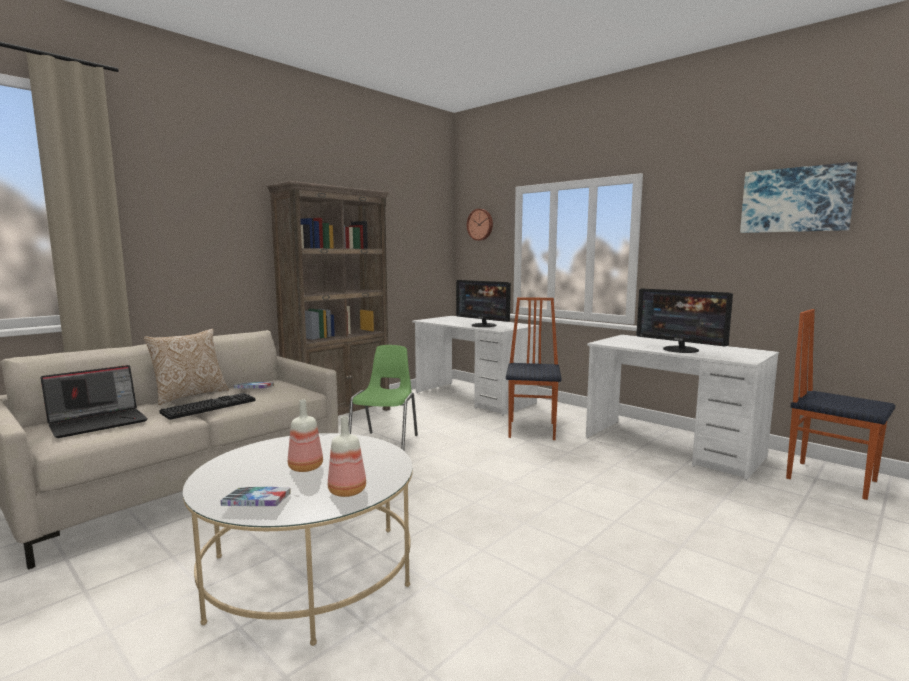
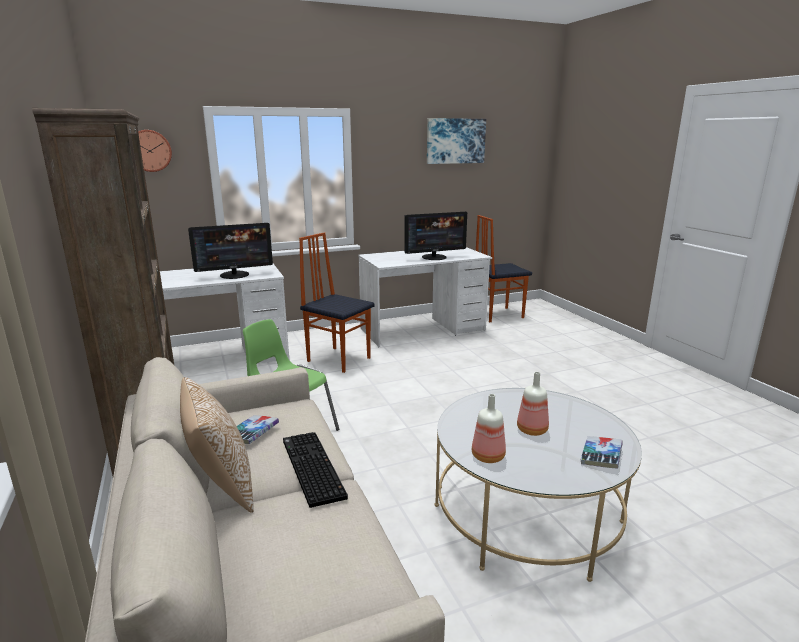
camera: 65 degrees left, 10 degrees up
laptop [40,365,148,438] -> none
bottle [328,416,366,497] -> bottle moved to [472,394,506,463]

